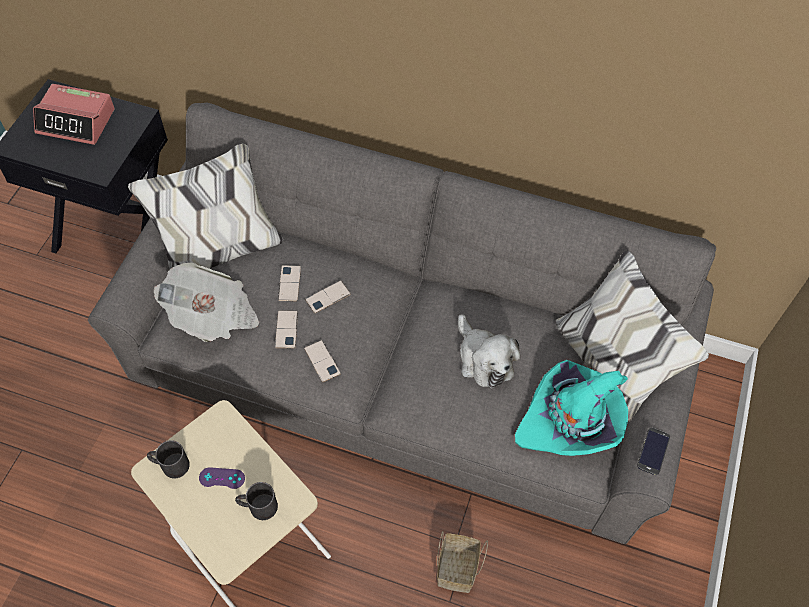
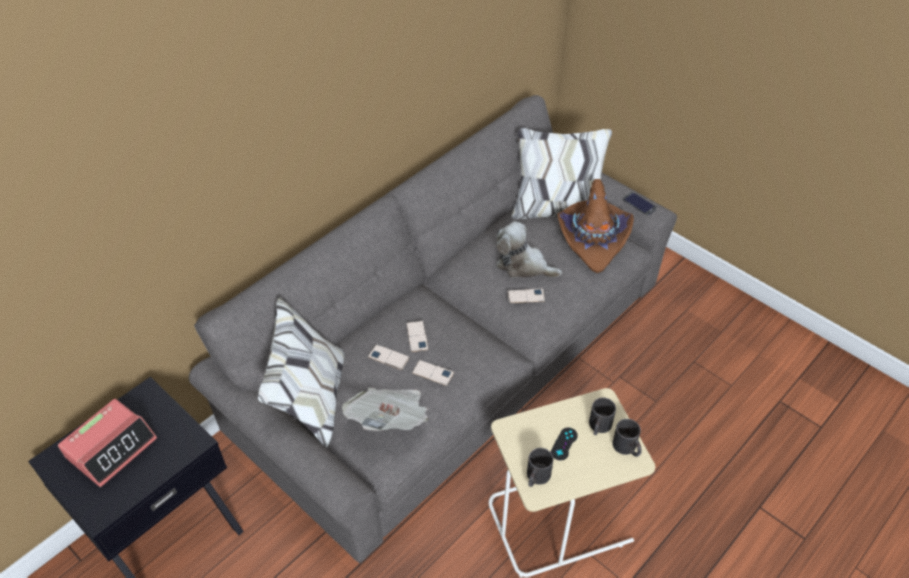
camera: 65 degrees left, 10 degrees down
purple game controller [199,467,245,489] -> black game controller [551,428,578,461]
phone [304,340,341,382] -> phone moved to [508,288,545,303]
basket [437,531,488,593] -> none
plush toy [458,314,520,389] -> plush toy turned 150 degrees counterclockwise [496,221,562,278]
turquoise hat [515,360,628,456] -> brown hat [558,179,634,273]
none -> black mug [612,419,642,457]

